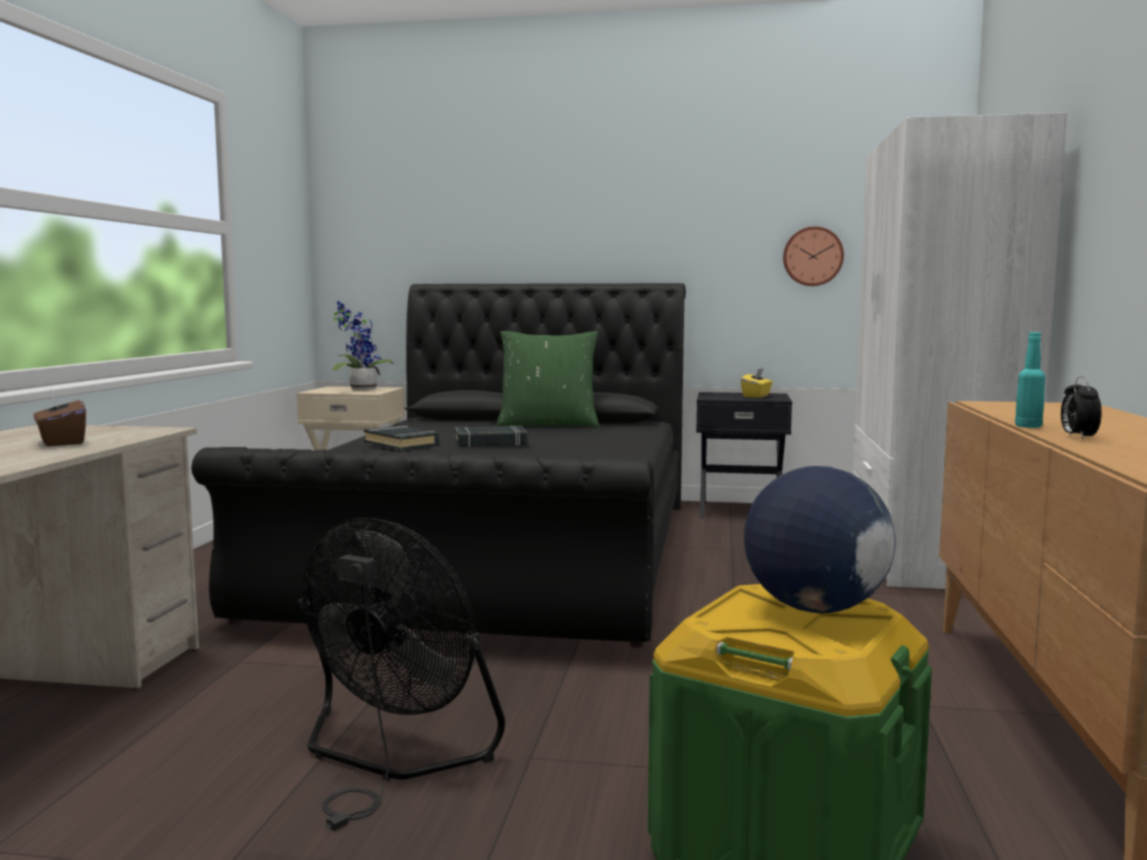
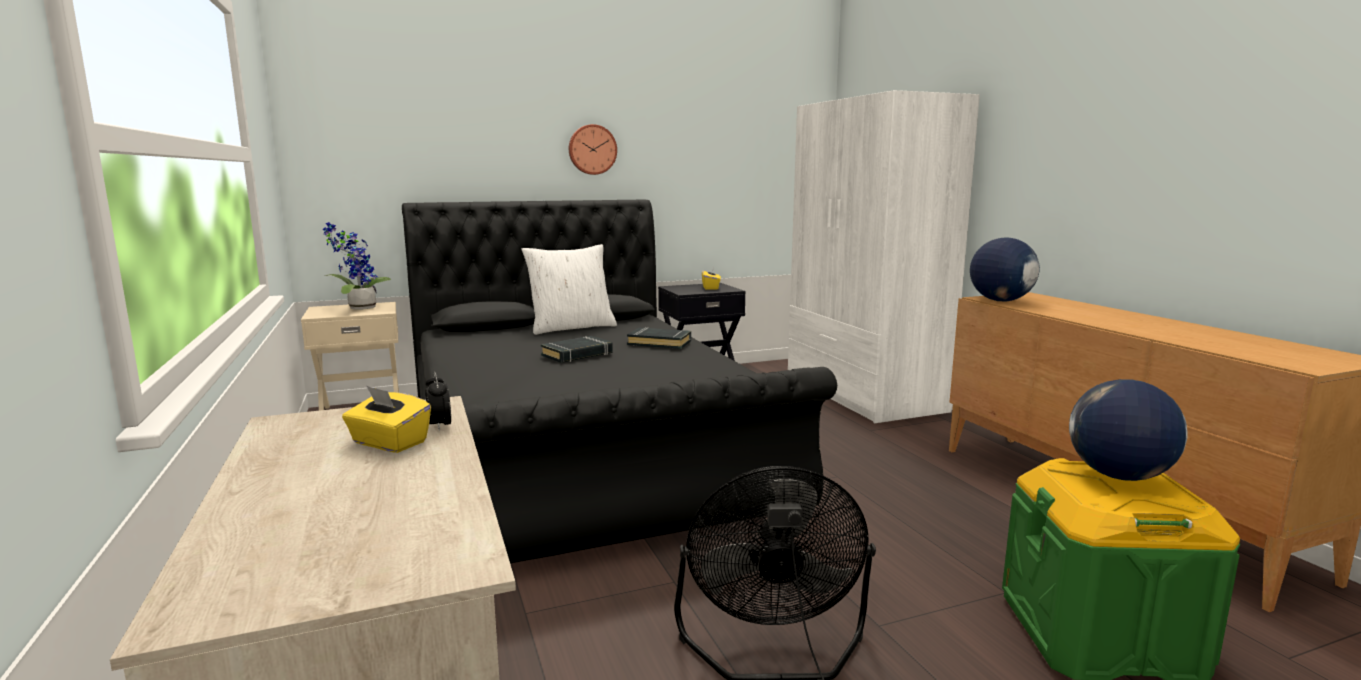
camera: 30 degrees left, 5 degrees up
brown tissue box [33,389,86,446] -> yellow tissue box [342,385,431,453]
black book [364,426,440,450] -> black book moved to [627,327,691,349]
green pillow [497,331,599,427] -> white pillow [522,244,617,335]
wall clock [783,226,844,286] -> wall clock moved to [569,124,617,175]
turquoise bottle [1015,332,1045,428] -> none
alarm clock [1061,376,1102,439] -> alarm clock moved to [425,371,451,431]
none -> globe [970,238,1040,301]

